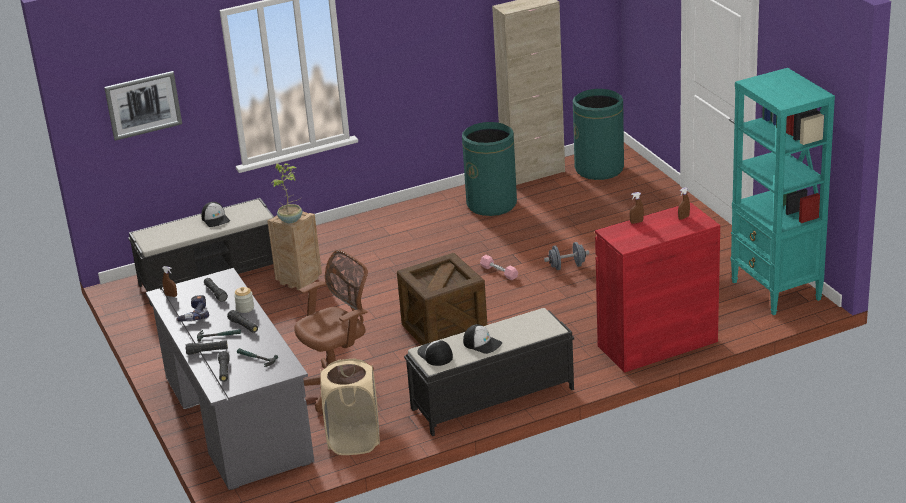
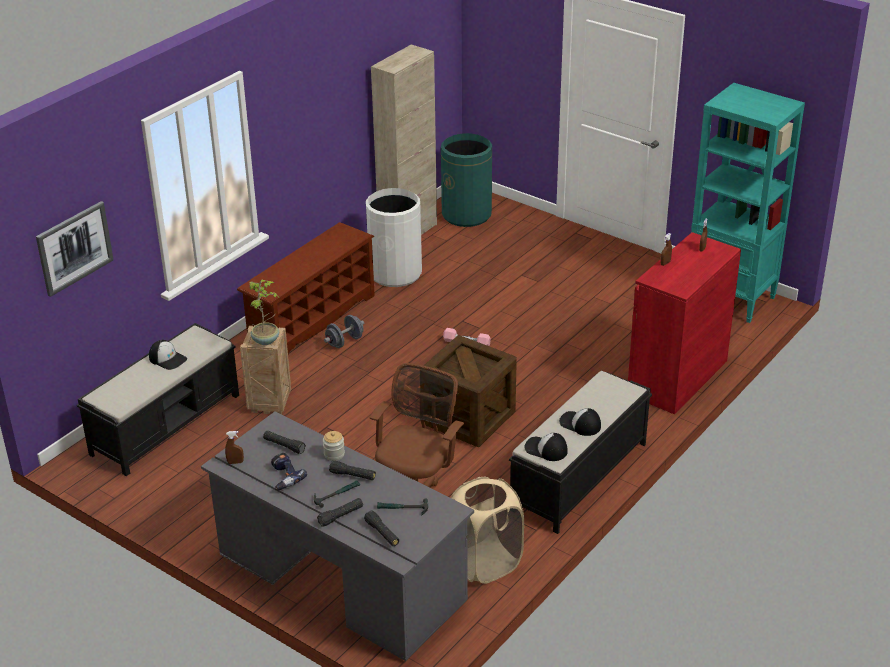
camera: 30 degrees left, 5 degrees up
green trash can [462,122,517,216] -> white trash can [366,188,422,287]
cap [463,324,502,354] -> cap turned 150 degrees counterclockwise [559,408,601,436]
grey dumbbell [544,242,589,270] -> grey dumbbell moved to [324,315,364,348]
none -> brown shoe rack [237,222,375,354]

